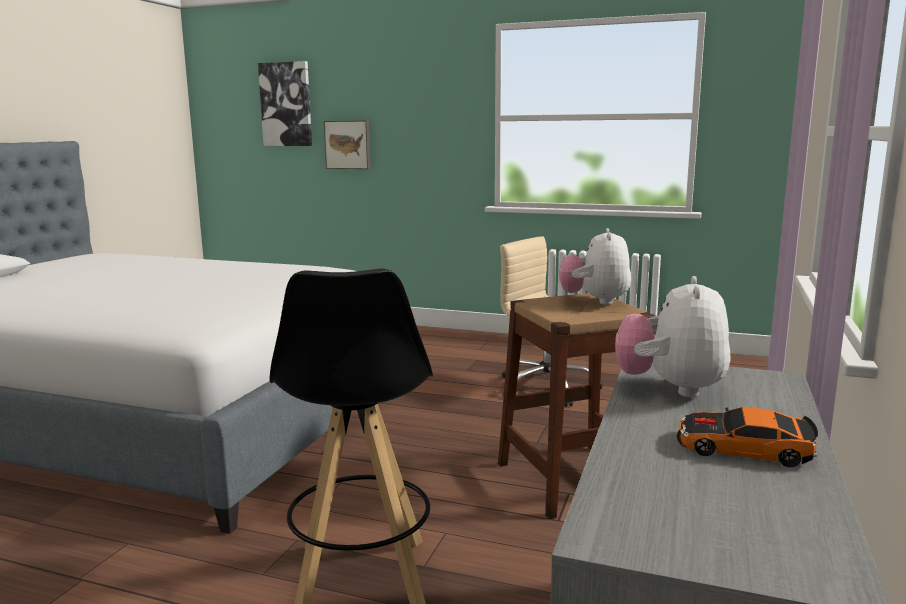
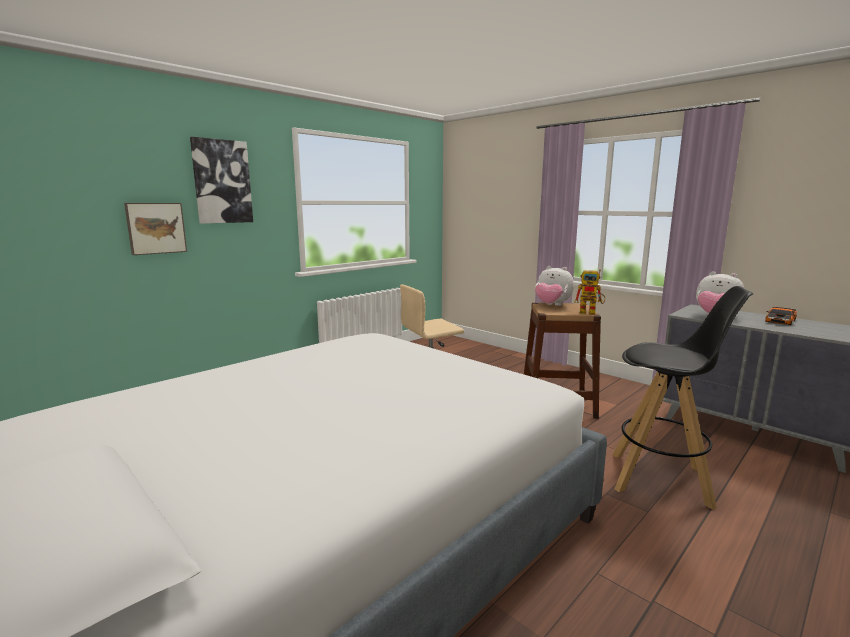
camera: 65 degrees left, 0 degrees up
picture [258,61,312,146] -> picture moved to [190,137,253,224]
none -> toy robot [574,269,606,315]

